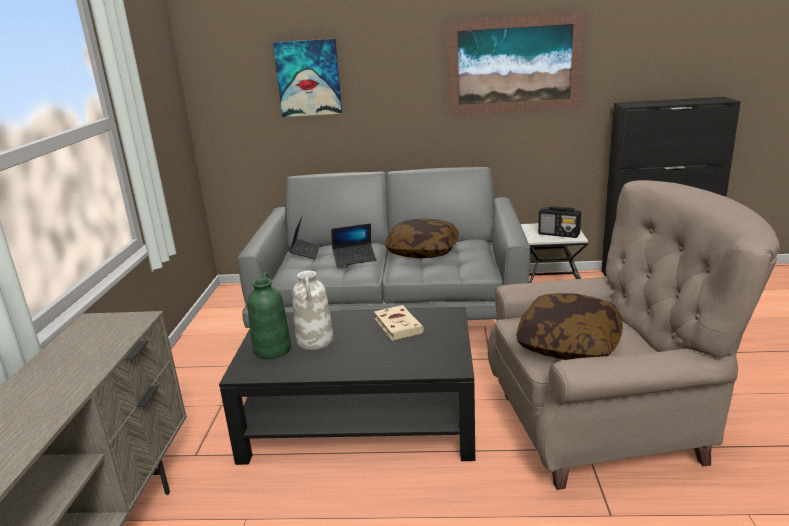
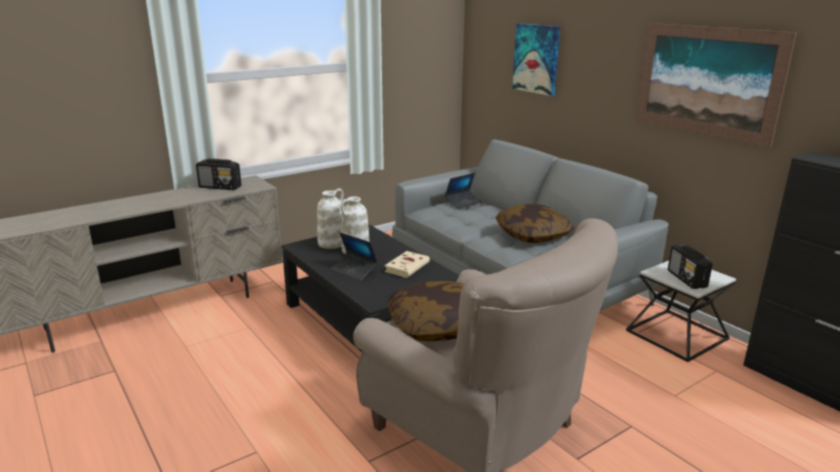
camera: 50 degrees right, 0 degrees up
green vase [247,272,291,359] -> white vase [317,188,344,249]
laptop [331,223,376,266] -> laptop moved to [330,232,378,281]
none -> radio [196,159,241,190]

